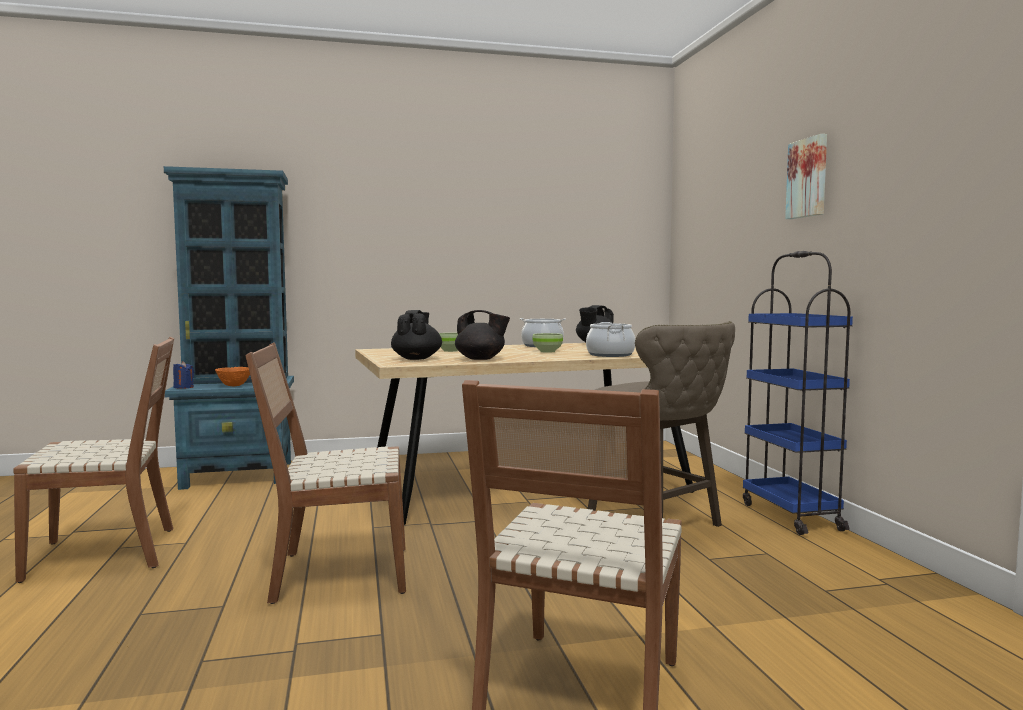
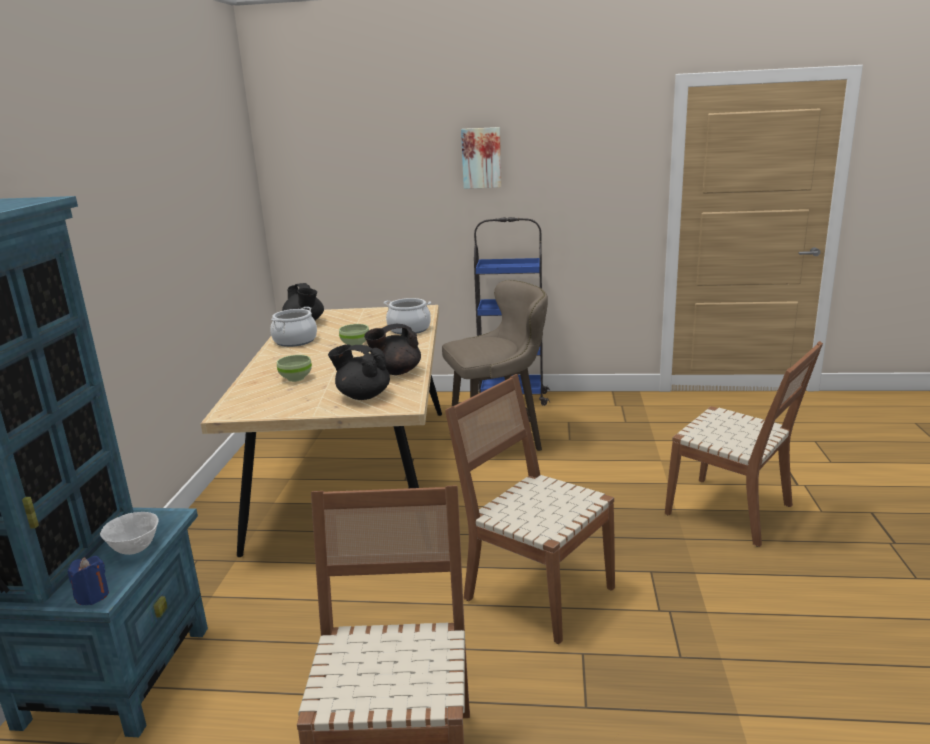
camera: 70 degrees left, 15 degrees up
orange bowl [215,367,250,386] -> white bowl [100,512,159,555]
chair [245,342,406,604] -> chair turned 120 degrees clockwise [445,374,615,644]
black teapot [455,310,510,360] -> black teapot turned 150 degrees counterclockwise [364,324,421,375]

